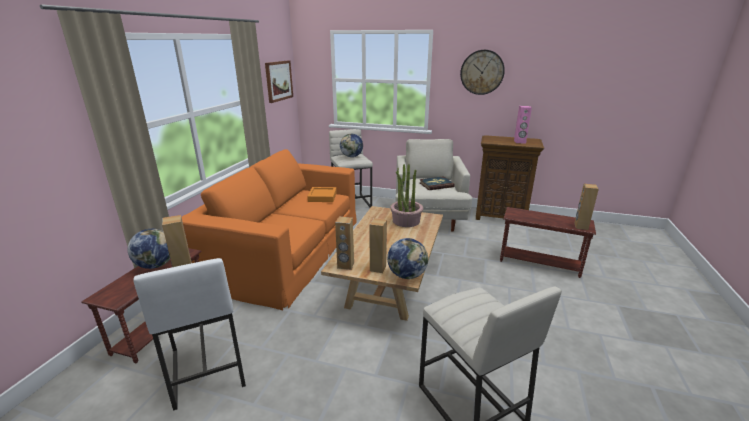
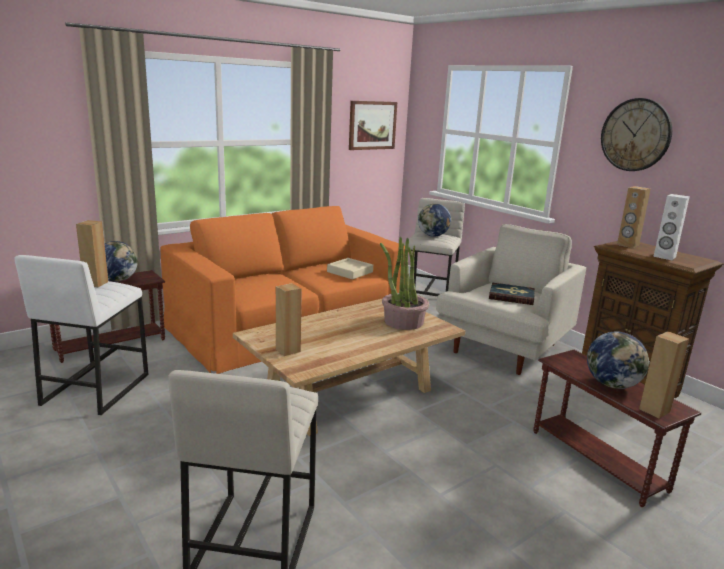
camera: 35 degrees right, 5 degrees down
orange tray [307,187,337,202] -> beige tray [327,258,373,279]
brown speaker [335,217,354,270] -> brown speaker moved to [617,186,650,248]
globe [387,238,428,279] -> globe moved to [587,331,650,389]
pink speaker [514,106,532,143] -> white speaker [653,194,690,260]

